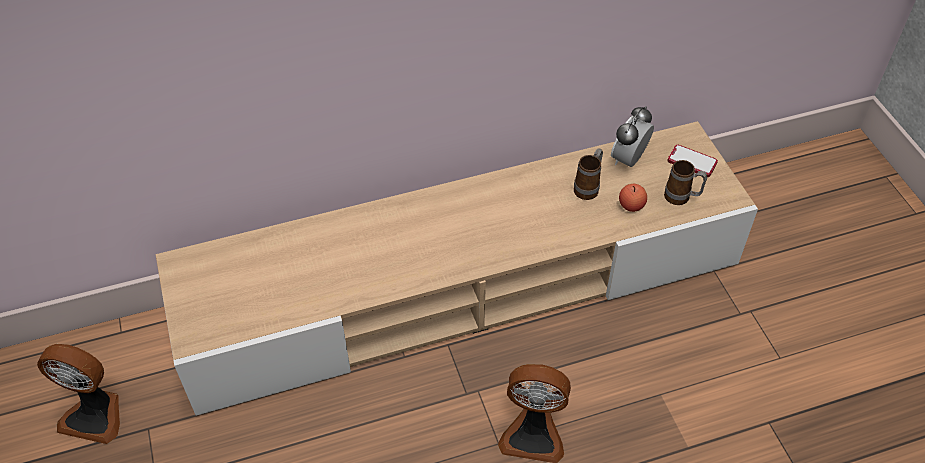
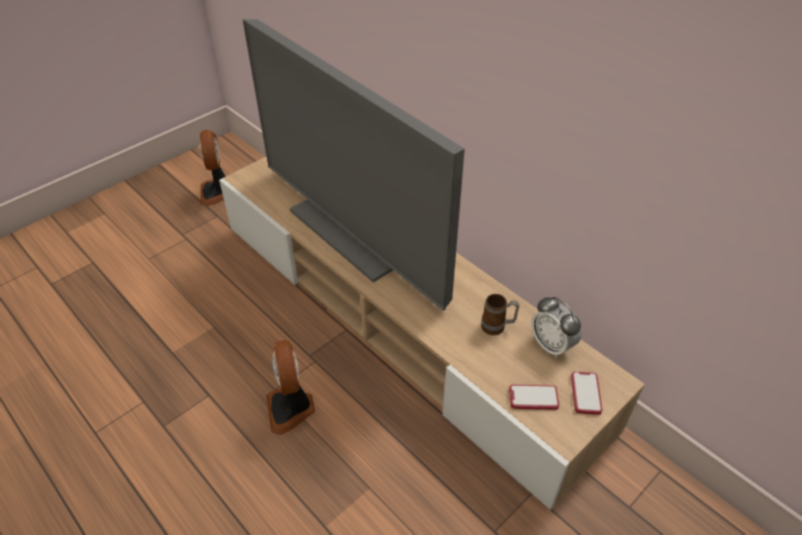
camera: 65 degrees right, 5 degrees down
alarm clock [611,106,654,167] -> alarm clock turned 135 degrees counterclockwise [531,296,582,358]
apple [619,184,647,212] -> none
mug [664,160,707,205] -> phone [509,385,559,410]
none -> television [243,19,465,311]

